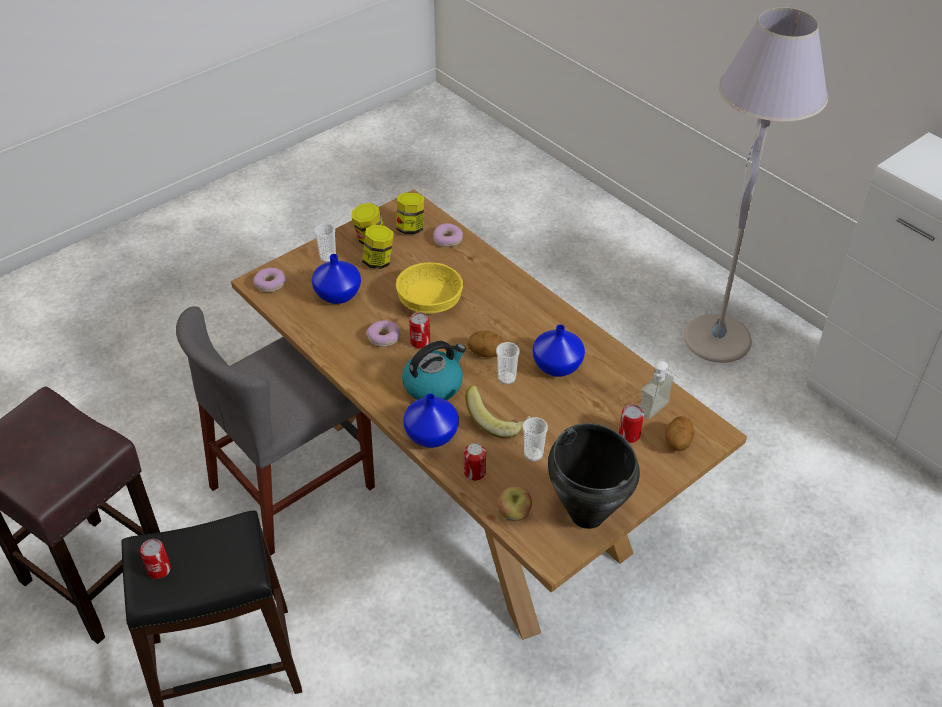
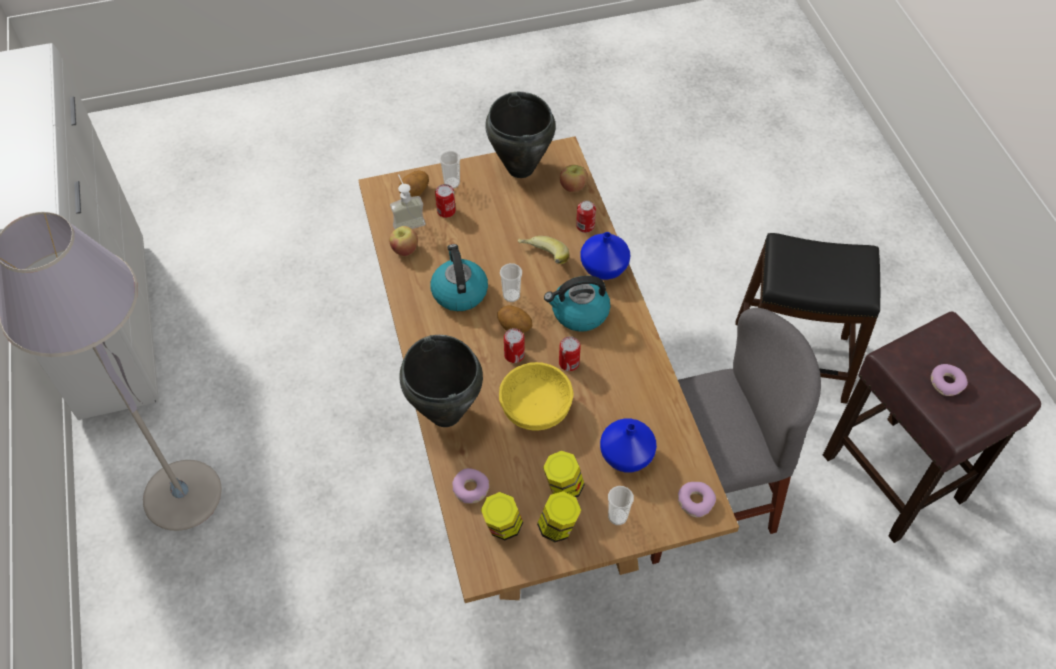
camera: 155 degrees left, 10 degrees up
can [140,539,171,579] -> can moved to [504,328,525,363]
donut [367,320,400,347] -> donut moved to [931,364,968,396]
cup [523,417,548,461] -> cup moved to [439,151,460,189]
blue vase [533,324,585,377] -> kettle [430,244,488,311]
none -> apple [389,226,418,256]
none -> black cooking pot [399,335,483,427]

